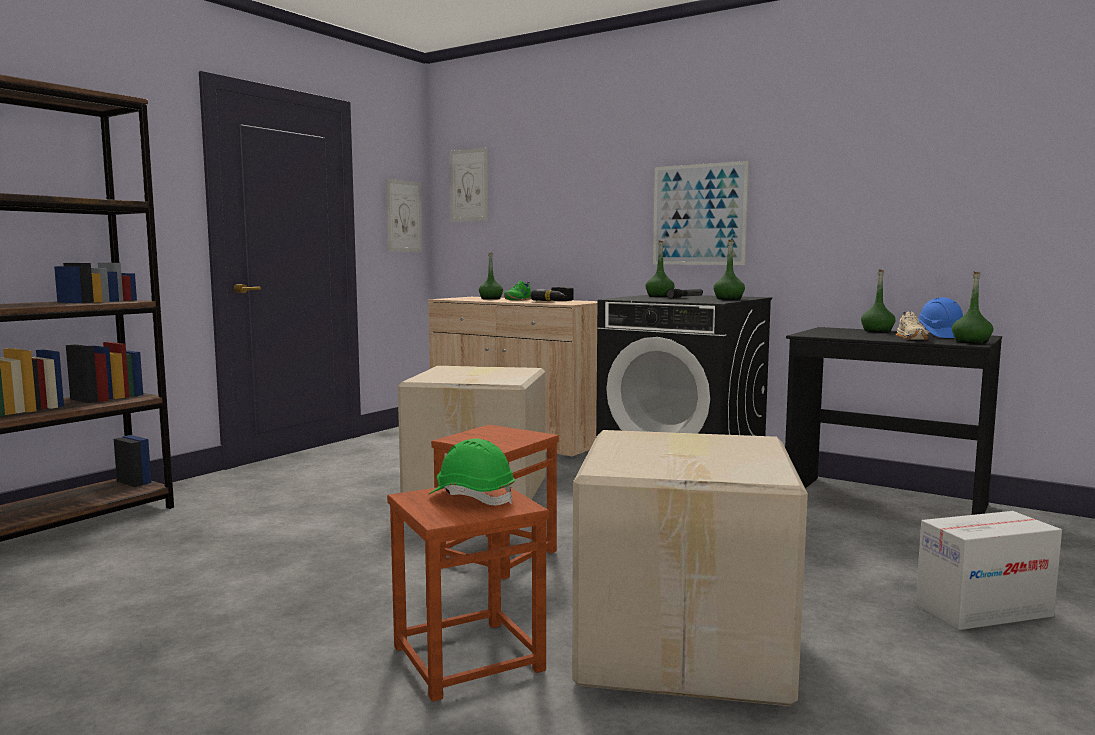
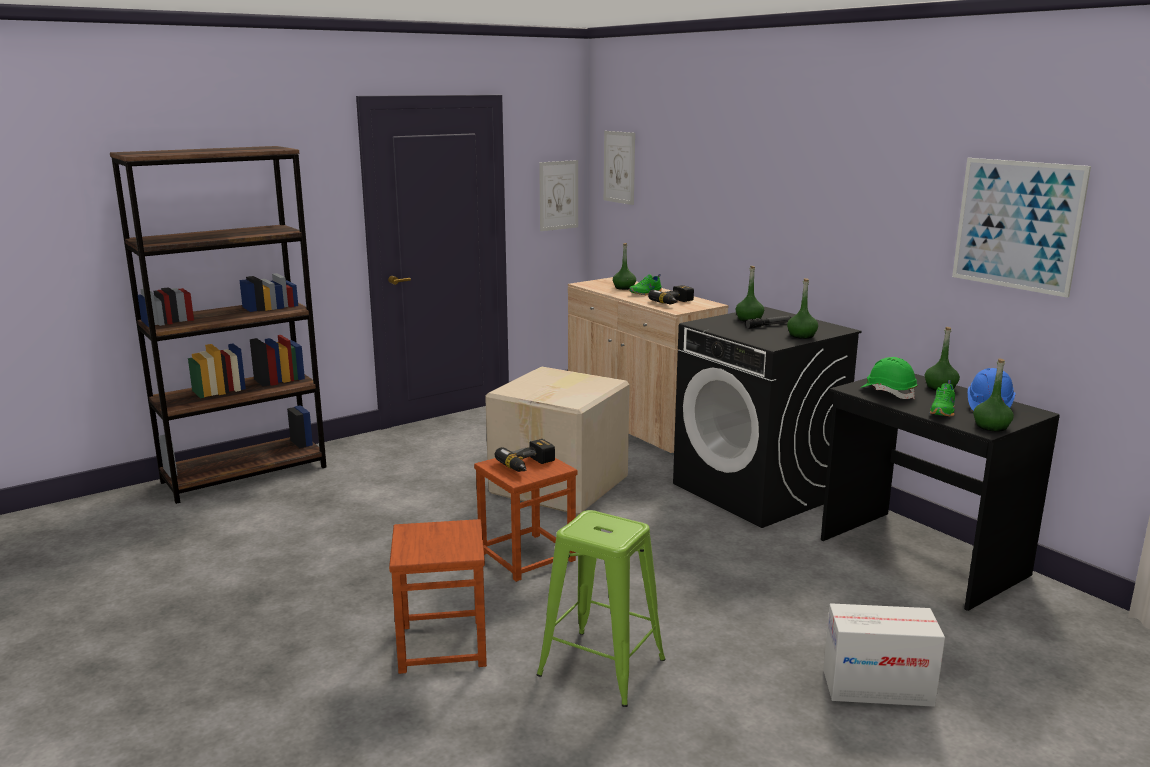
camera: 20 degrees right, 10 degrees up
green hard hat [429,438,515,505] -> green hard hat moved to [860,357,917,399]
cardboard box [572,430,808,706] -> green stool [537,510,666,707]
picture [653,161,749,265] -> picture moved to [952,158,1091,298]
beige shoe [896,311,929,340] -> green shoe [929,380,955,417]
none -> power drill [495,439,555,472]

